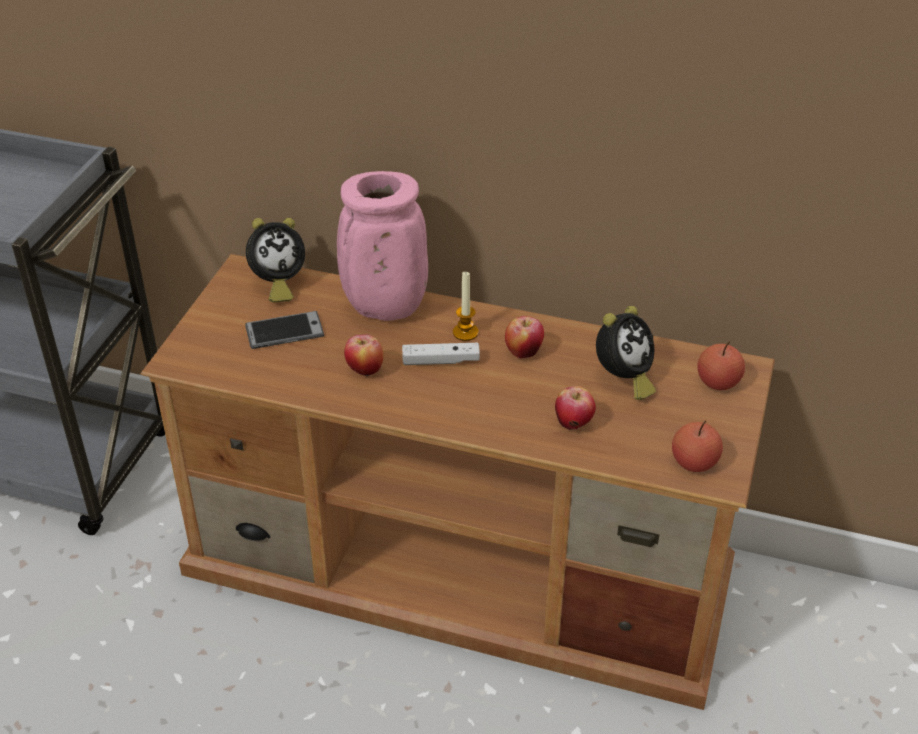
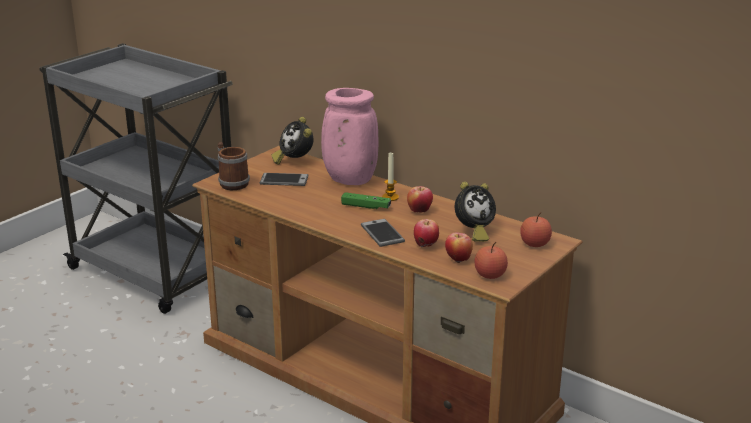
camera: 20 degrees right, 15 degrees down
alarm clock [246,218,305,302] -> alarm clock turned 75 degrees clockwise [272,117,314,165]
apple [344,335,383,376] -> apple moved to [445,232,473,263]
white game controller [402,343,480,365] -> green game controller [341,192,391,209]
none -> mug [217,142,250,190]
none -> phone [361,219,405,247]

